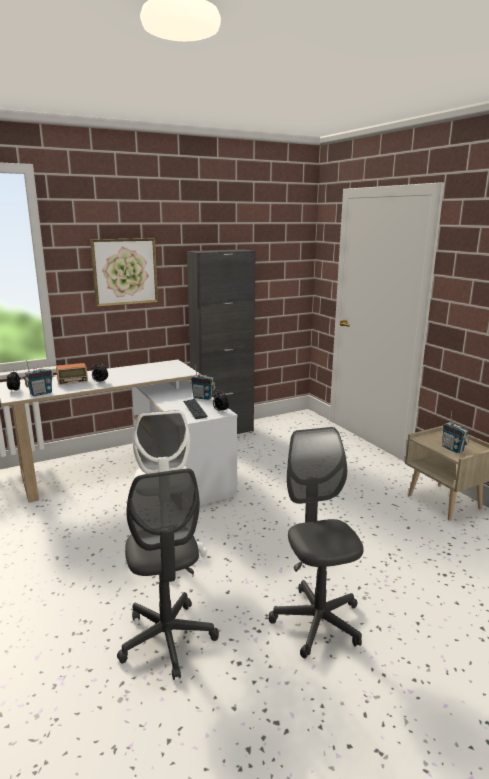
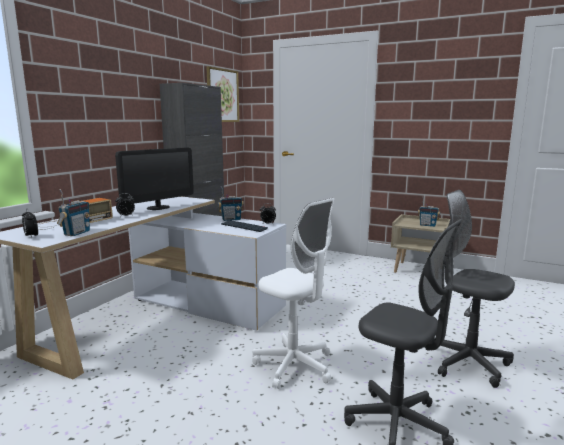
camera: 35 degrees left, 5 degrees down
picture [90,238,158,307] -> picture moved to [206,66,239,122]
none -> monitor [115,147,193,210]

